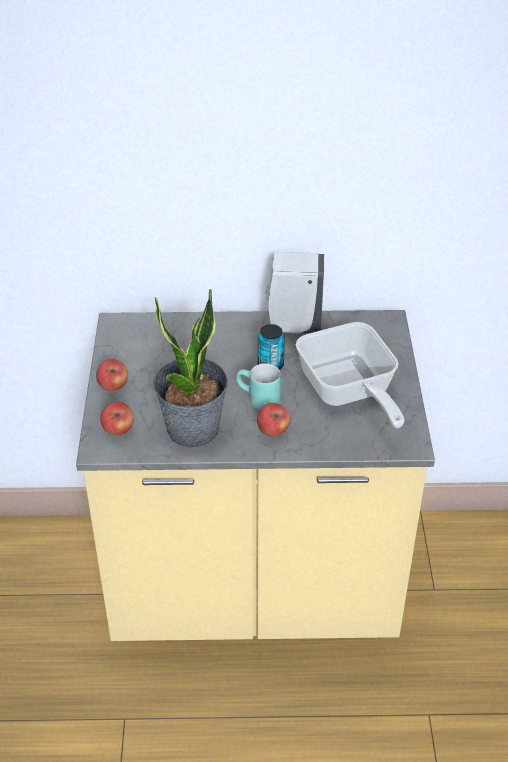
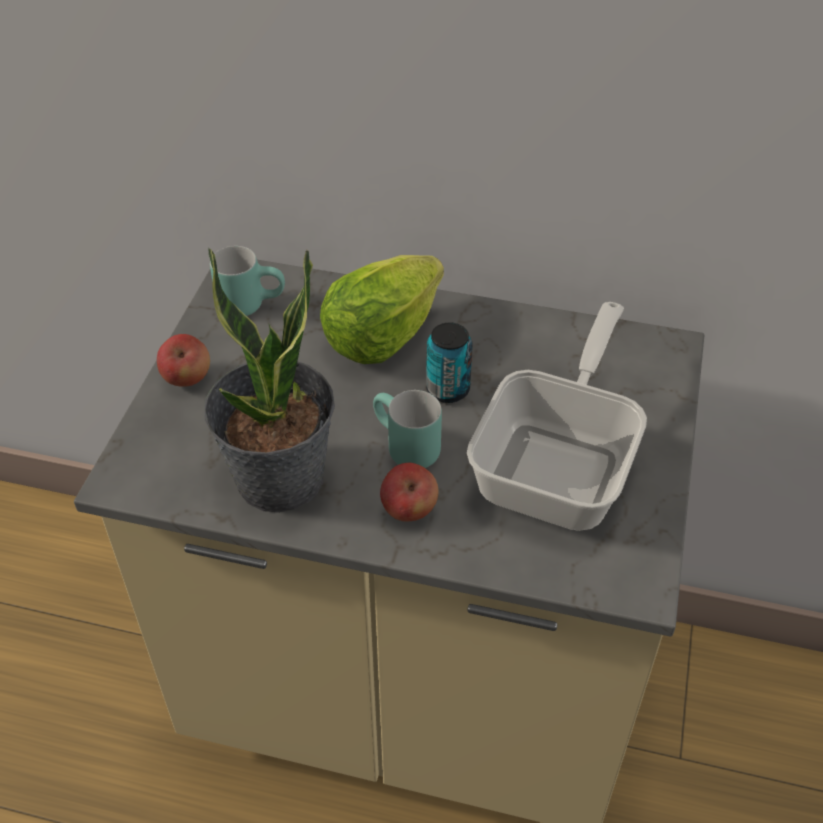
camera: 15 degrees right, 5 degrees up
apple [100,402,134,435] -> none
white soap dispenser [265,252,324,333] -> none
frying pan [296,322,405,428] -> frying pan turned 150 degrees counterclockwise [467,302,647,531]
none -> turquoise mug [210,246,285,316]
none -> lettuce [320,255,444,364]

